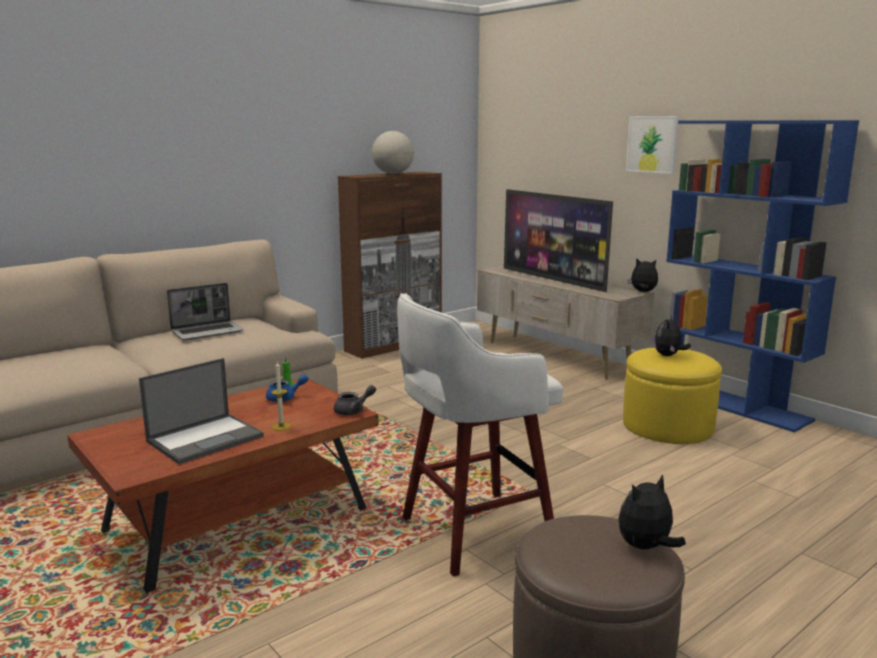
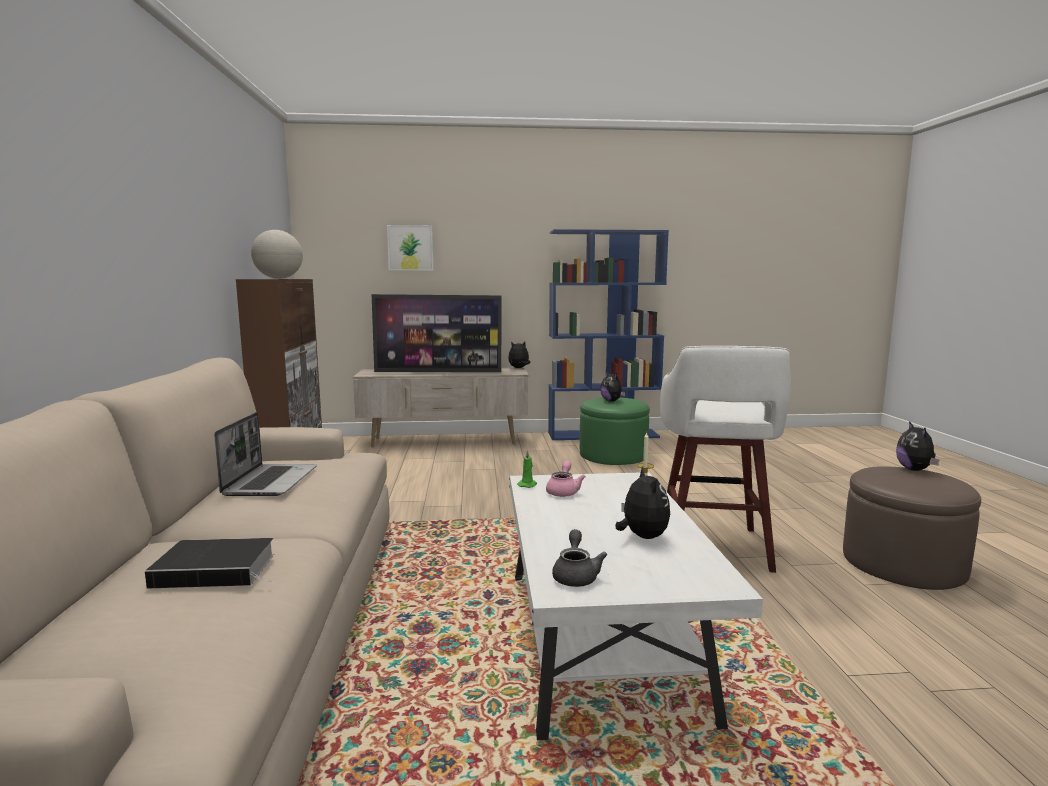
camera: 55 degrees left, 5 degrees down
brown coffee table [67,378,379,593] -> white coffee table [509,472,763,740]
laptop [139,358,264,464] -> plush toy [616,467,670,539]
blue teapot [266,374,308,402] -> pink teapot [546,461,586,497]
grey teapot [334,385,376,415] -> grey teapot moved to [552,529,608,587]
yellow ottoman [623,348,722,444] -> green ottoman [580,397,650,465]
picture [626,116,679,174] -> picture moved to [387,225,434,271]
none -> book [145,538,274,589]

